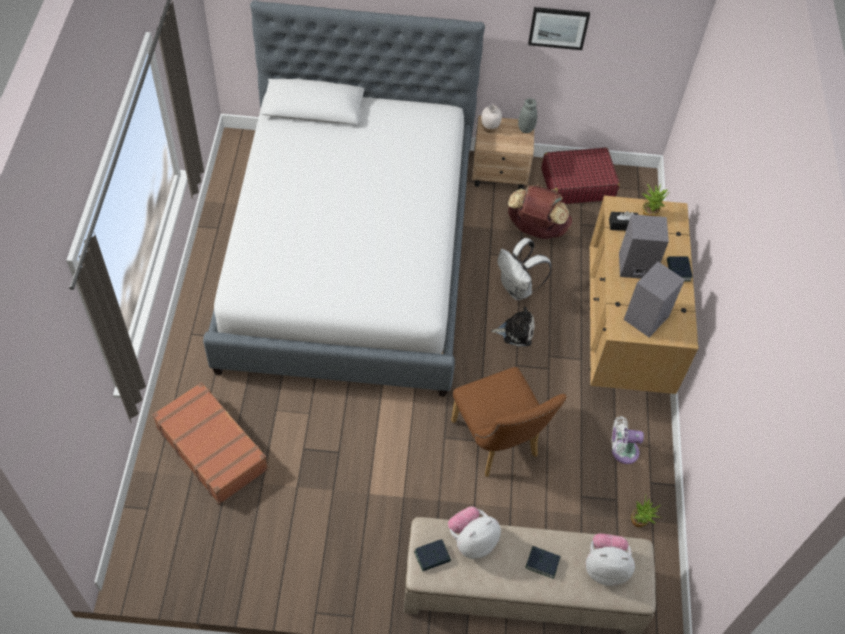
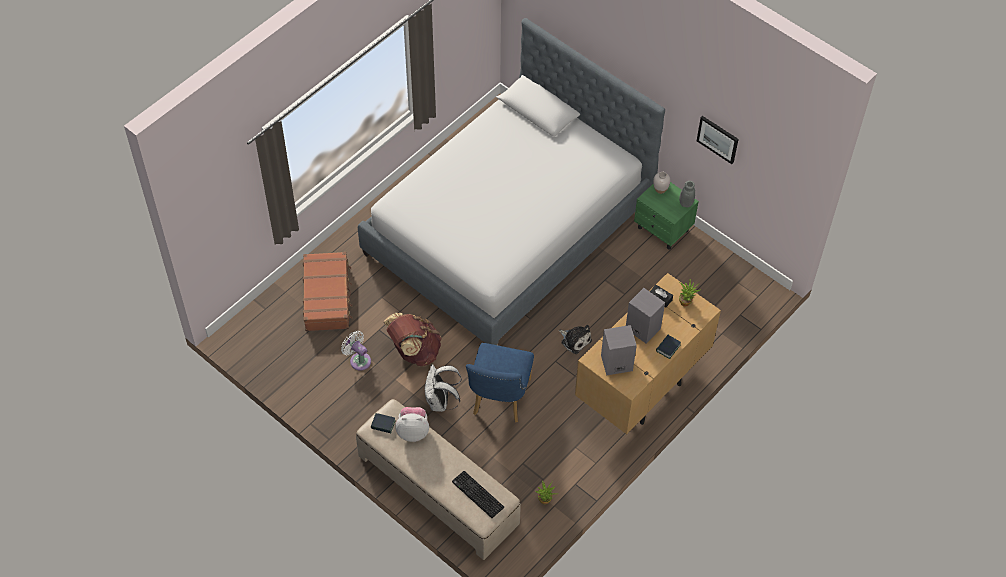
camera: 40 degrees right, 0 degrees up
brown chair [451,367,566,477] -> blue chair [466,343,534,423]
beige nightstand [472,116,534,190] -> green nightstand [634,182,699,250]
white backpack [497,238,552,300] -> white backpack moved to [424,364,462,412]
brown backpack [508,184,572,239] -> brown backpack moved to [383,313,442,366]
book [525,546,561,579] -> none
red suitcase [541,147,620,204] -> none
plush toy [586,533,635,586] -> keyboard [452,471,504,518]
white fan [612,416,644,464] -> white fan moved to [341,331,371,371]

